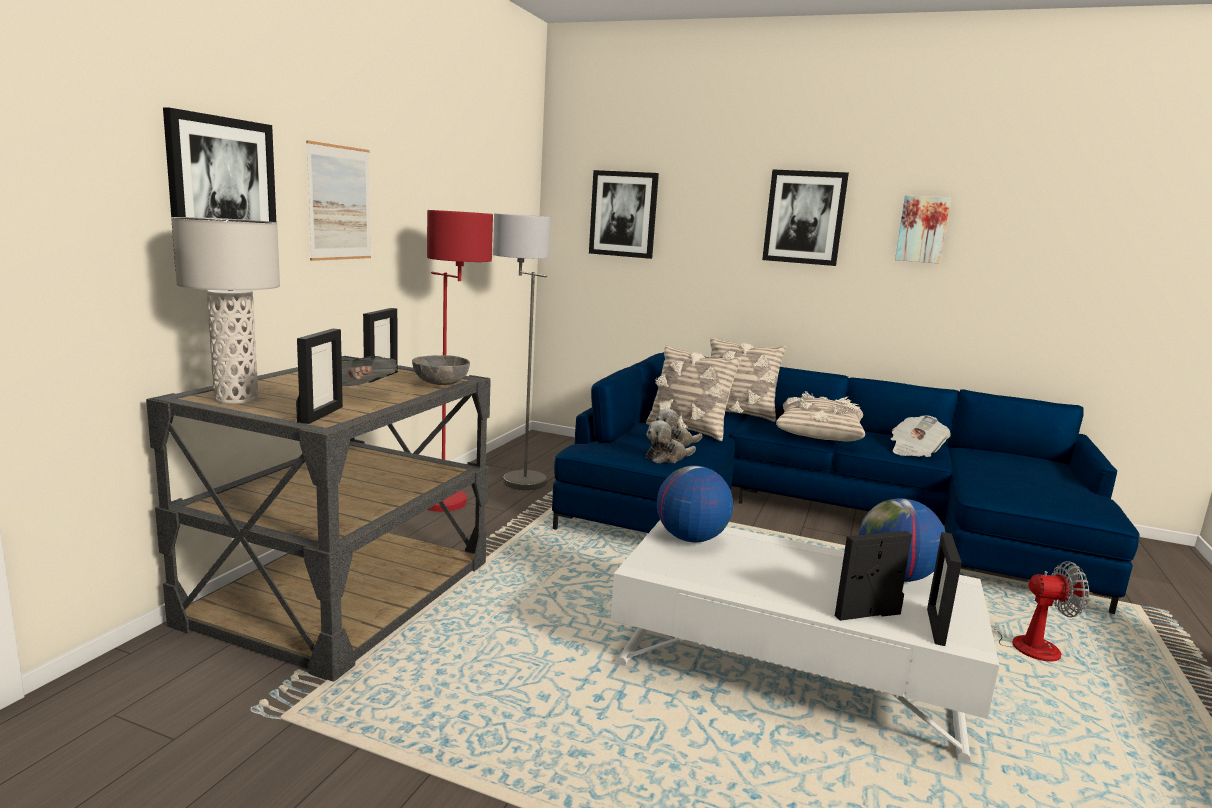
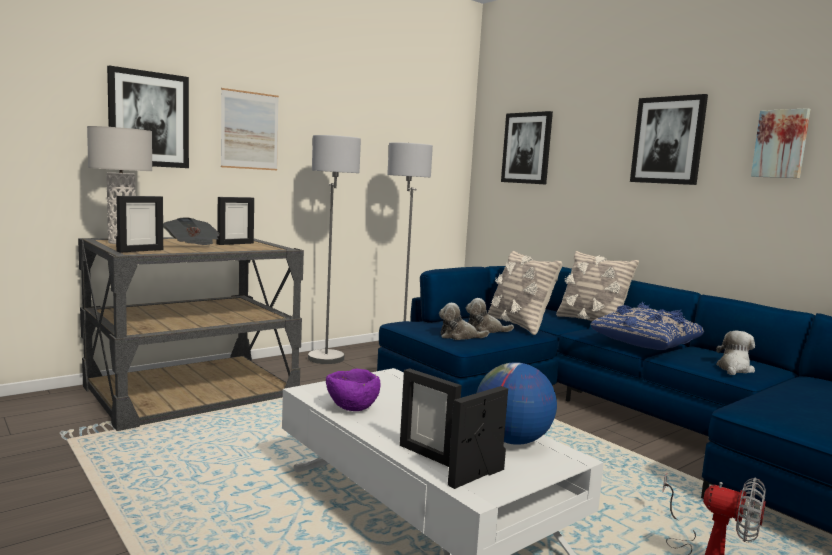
camera: 30 degrees right, 5 degrees down
grey bowl [412,355,470,385] -> none
red floor lamp [427,210,493,512] -> grey floor lamp [308,135,361,364]
globe [657,466,733,542] -> none
beige pillow [776,391,865,442] -> blue pillow [590,302,704,350]
picture frame [835,531,912,621] -> picture frame turned 150 degrees counterclockwise [400,368,462,467]
newspaper [891,415,951,457] -> plush toy [716,331,755,375]
none -> purple bowl [326,368,381,411]

